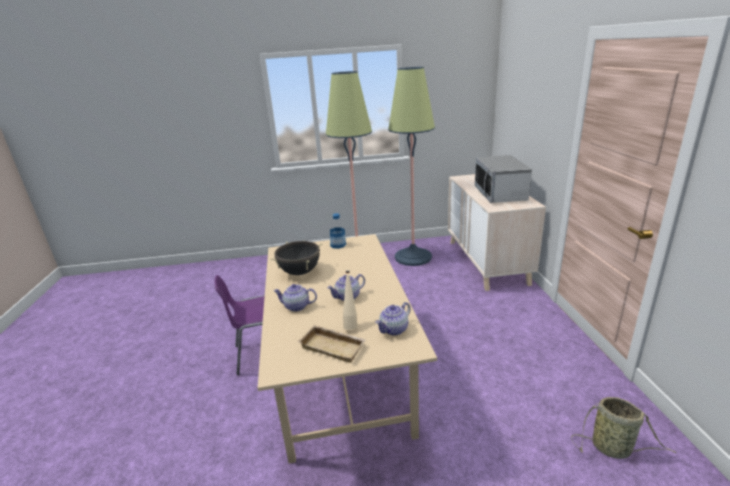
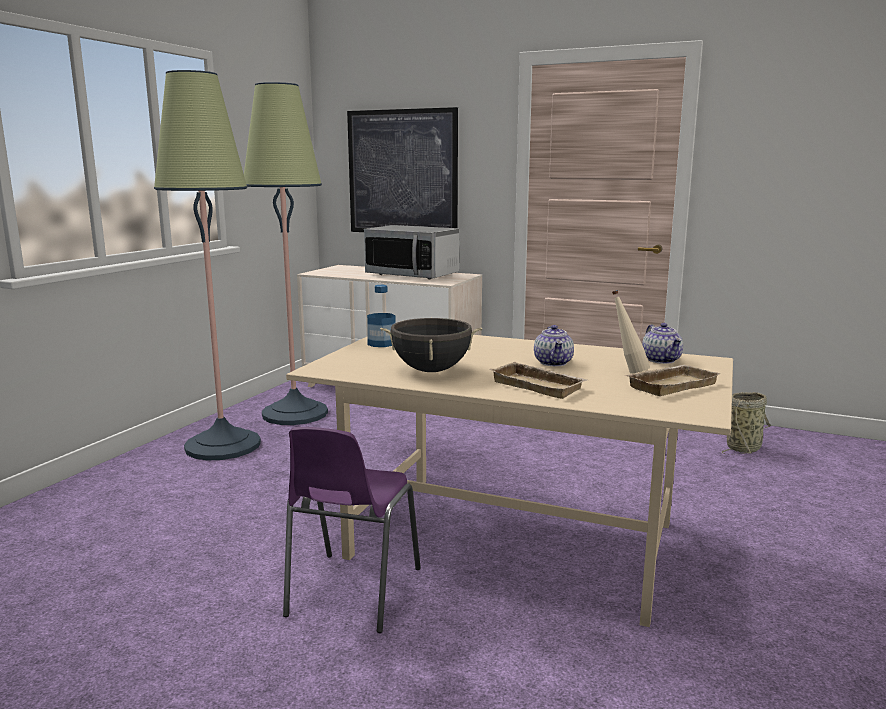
camera: 60 degrees left, 10 degrees down
teapot [273,284,317,312] -> beige tray [489,362,587,399]
none -> picture [347,107,458,232]

